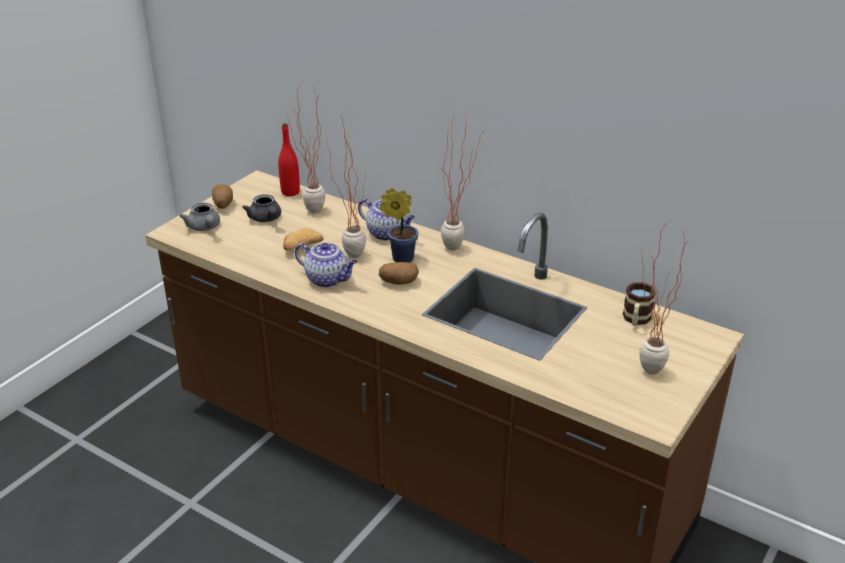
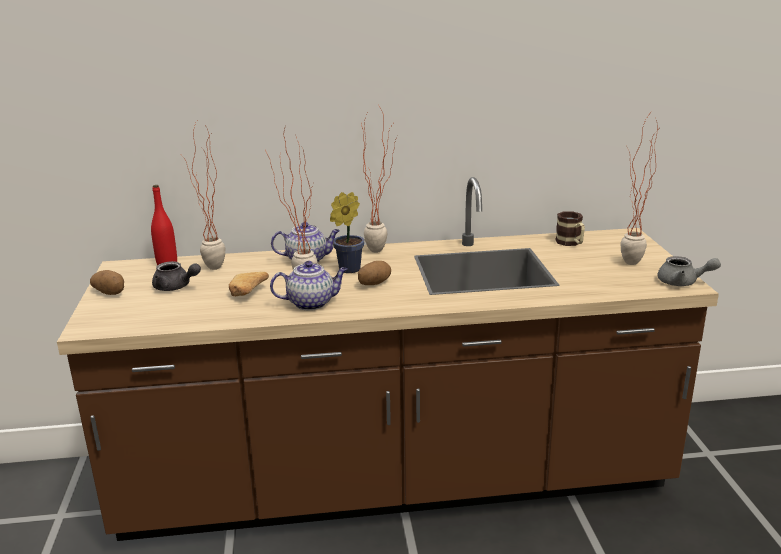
camera: 40 degrees left, 10 degrees down
grey teapot [180,203,220,231] -> grey teapot moved to [658,256,721,286]

